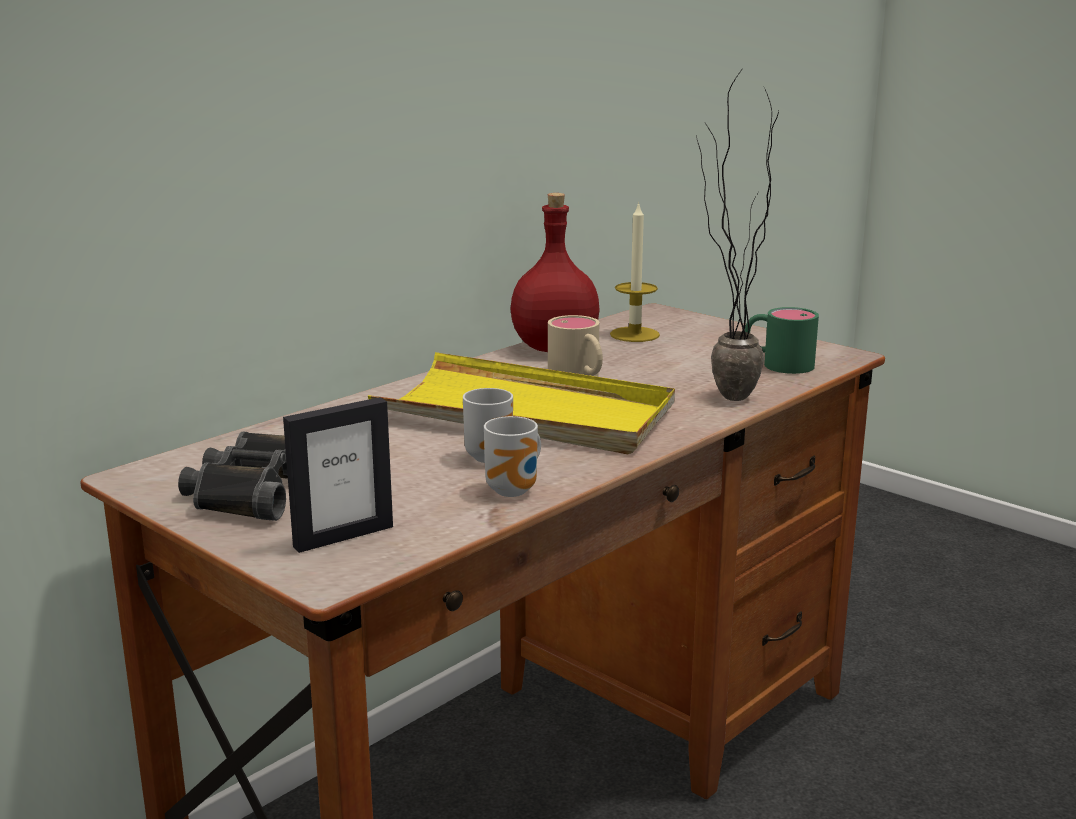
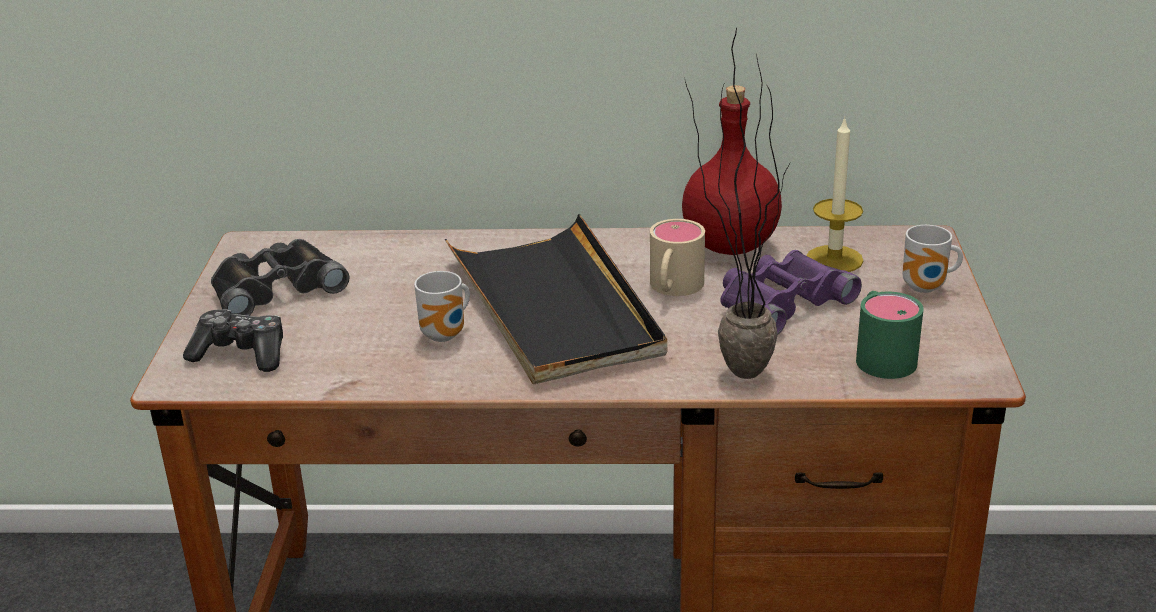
camera: 50 degrees right, 10 degrees up
picture frame [283,397,393,553] -> game controller [183,310,283,372]
yellow tray [368,352,675,454] -> black tray [445,214,667,384]
mug [484,416,541,497] -> mug moved to [903,225,963,293]
none -> purple binoculars [720,250,862,334]

